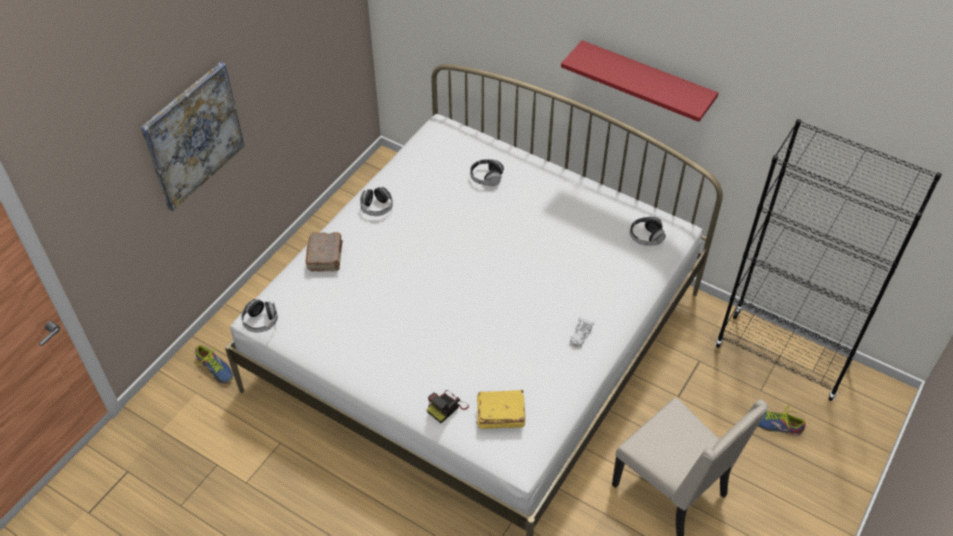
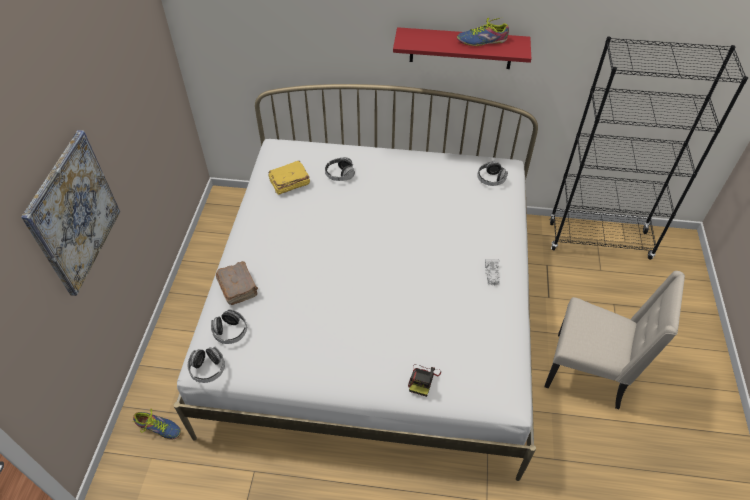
camera: 25 degrees left, 0 degrees up
headphones [360,187,393,216] -> headphones moved to [211,309,247,344]
yellow book [477,390,525,429] -> yellow book moved to [268,161,310,195]
shoe [758,406,806,436] -> shoe moved to [457,18,509,46]

